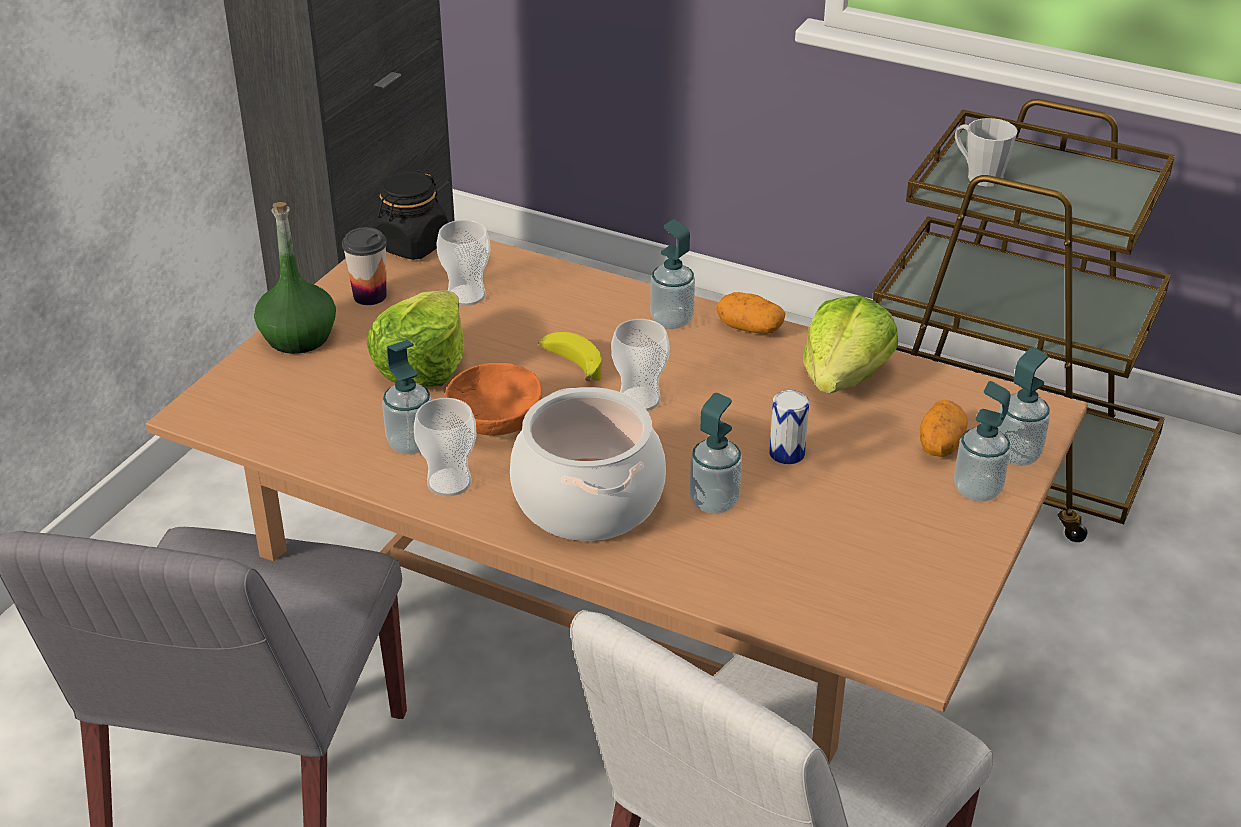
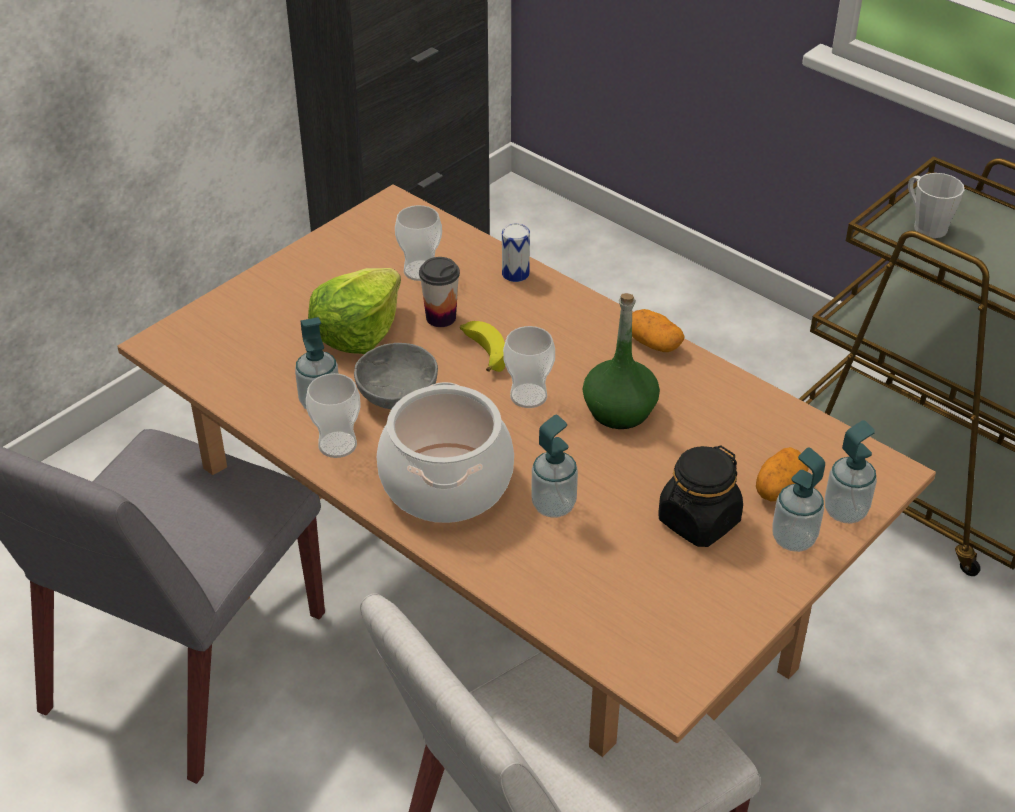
camera: 15 degrees right, 5 degrees up
green bottle [254,202,336,354] -> green bottle moved to [583,293,660,429]
cup [342,227,387,305] -> cup moved to [419,257,460,327]
black jar [373,170,448,260] -> black jar moved to [658,445,743,547]
orange bowl [445,363,542,436] -> grey bowl [354,343,438,409]
soap dispenser [650,219,695,329] -> none
can [769,390,809,465] -> can moved to [502,224,530,282]
lettuce [803,296,898,393] -> none

